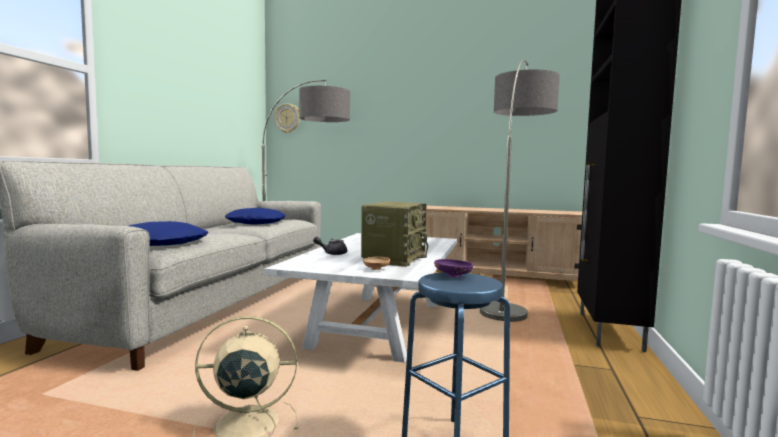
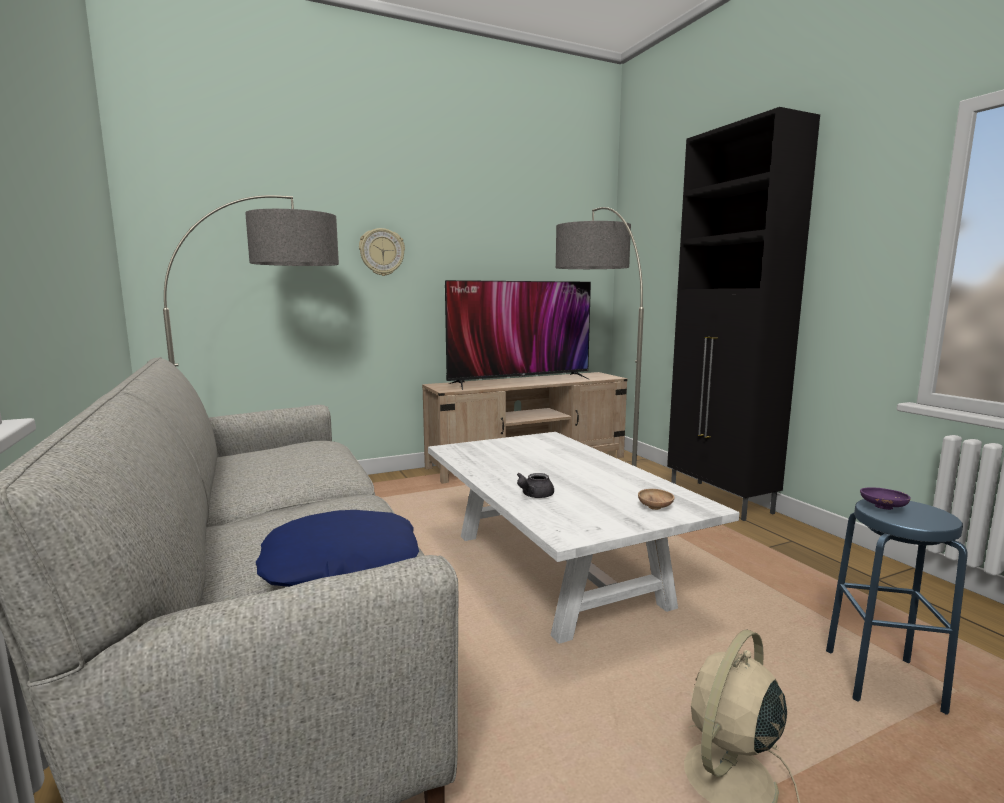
camera: 40 degrees left, 5 degrees up
blue pillow [225,208,285,225] -> none
wall clock [274,104,300,133] -> wall clock moved to [359,228,405,276]
radio [361,201,428,267] -> none
none -> television [445,280,591,390]

